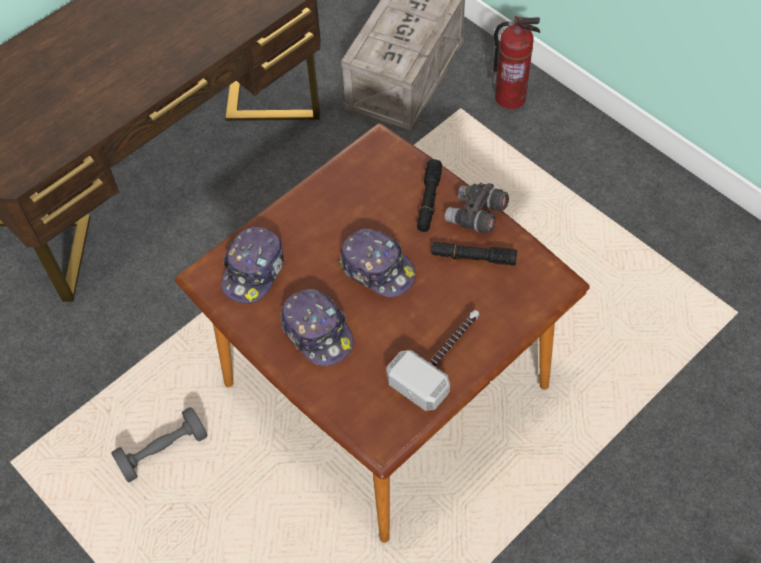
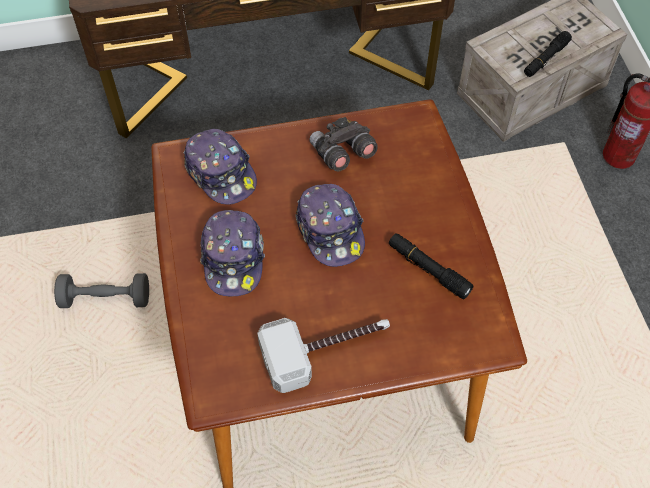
camera: 30 degrees right, 0 degrees up
cap [221,227,284,304] -> cap turned 90 degrees counterclockwise [184,129,257,205]
black flashlight [417,159,442,232] -> black flashlight moved to [524,31,572,77]
grey binoculars [445,183,509,233] -> grey binoculars moved to [310,117,378,171]

